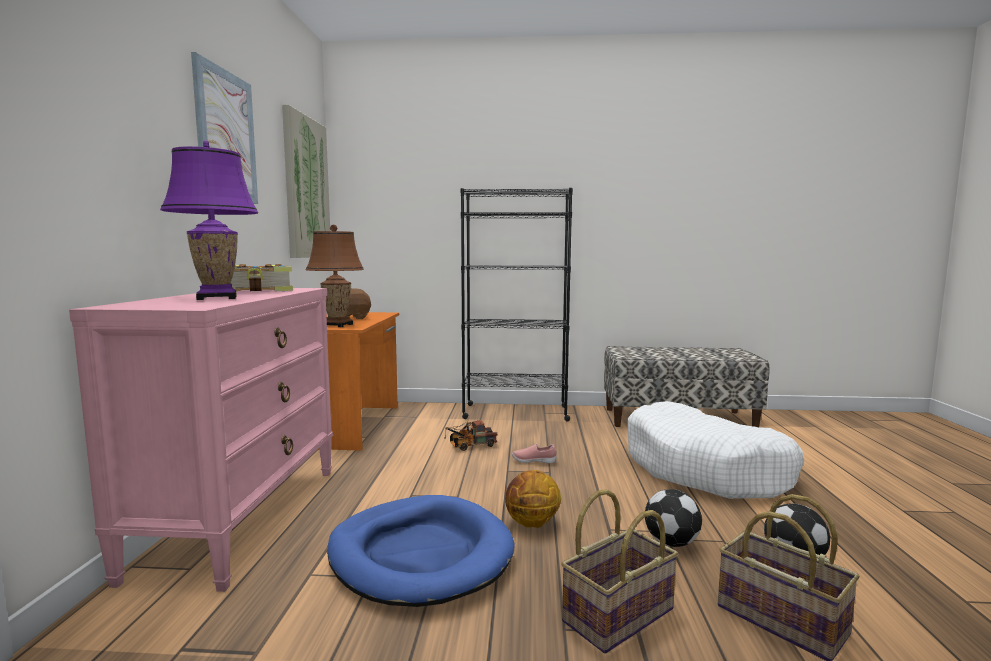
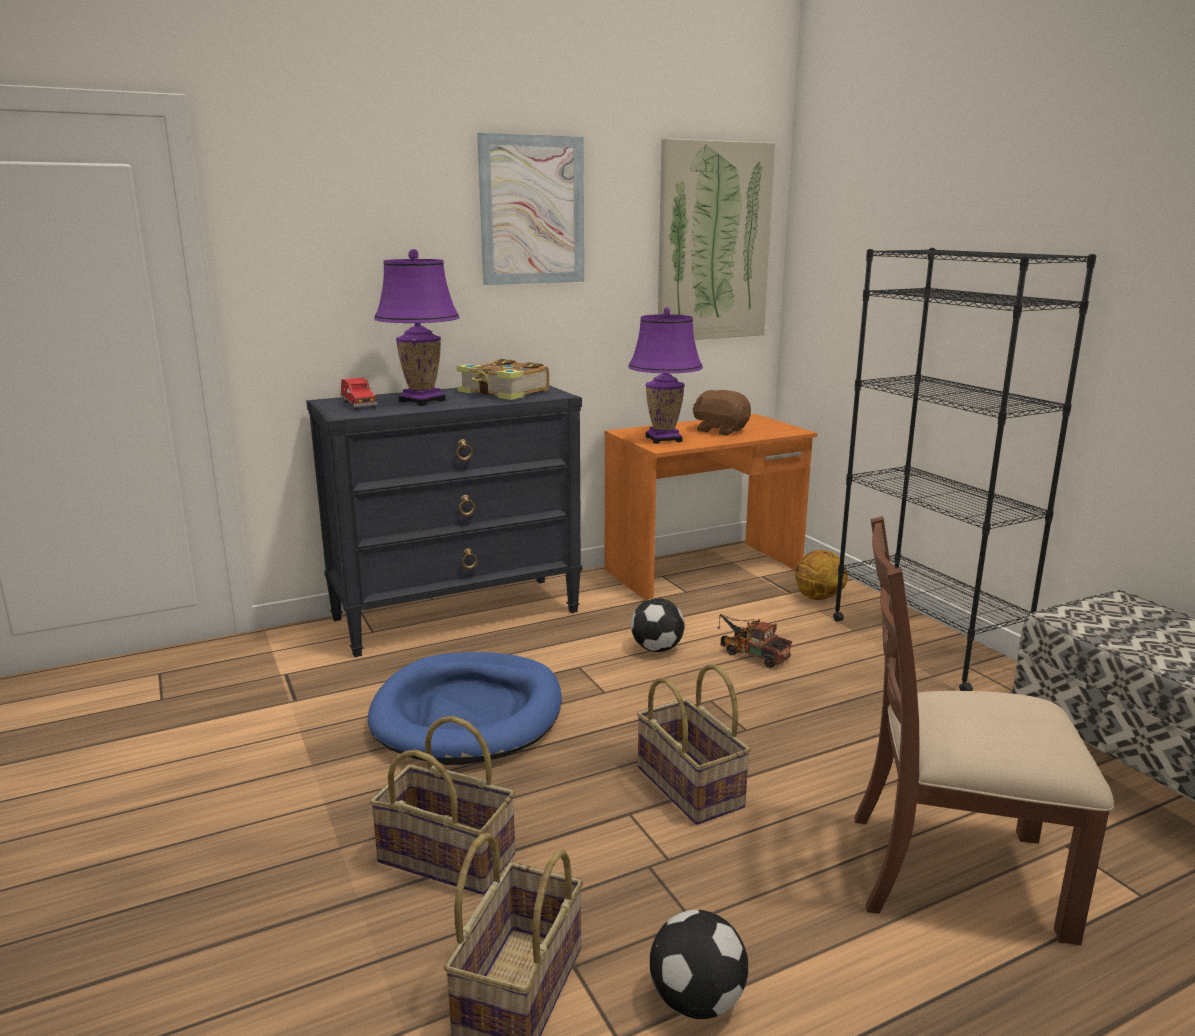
camera: 60 degrees right, 10 degrees up
pink dresser [69,288,333,592] -> black dresser [306,385,582,657]
brown table lamp [306,225,364,327] -> purple table lamp [628,307,703,444]
basketball [505,470,561,528] -> basketball moved to [795,550,848,600]
pink shoe [512,444,556,464] -> none
white dog bed [627,401,804,499] -> brown chair [854,516,1114,945]
football [645,489,702,547] -> football moved to [631,598,685,652]
none -> red toy car [340,377,377,410]
none -> basket [637,664,751,825]

